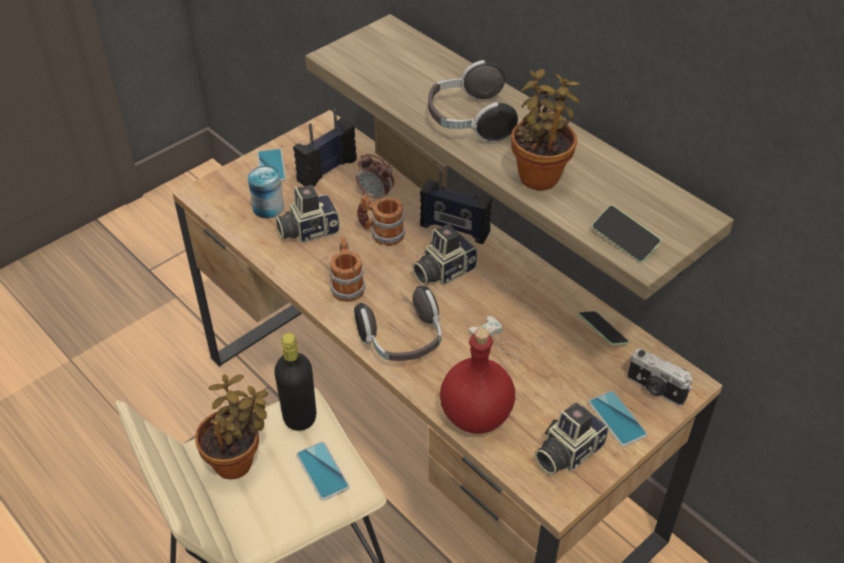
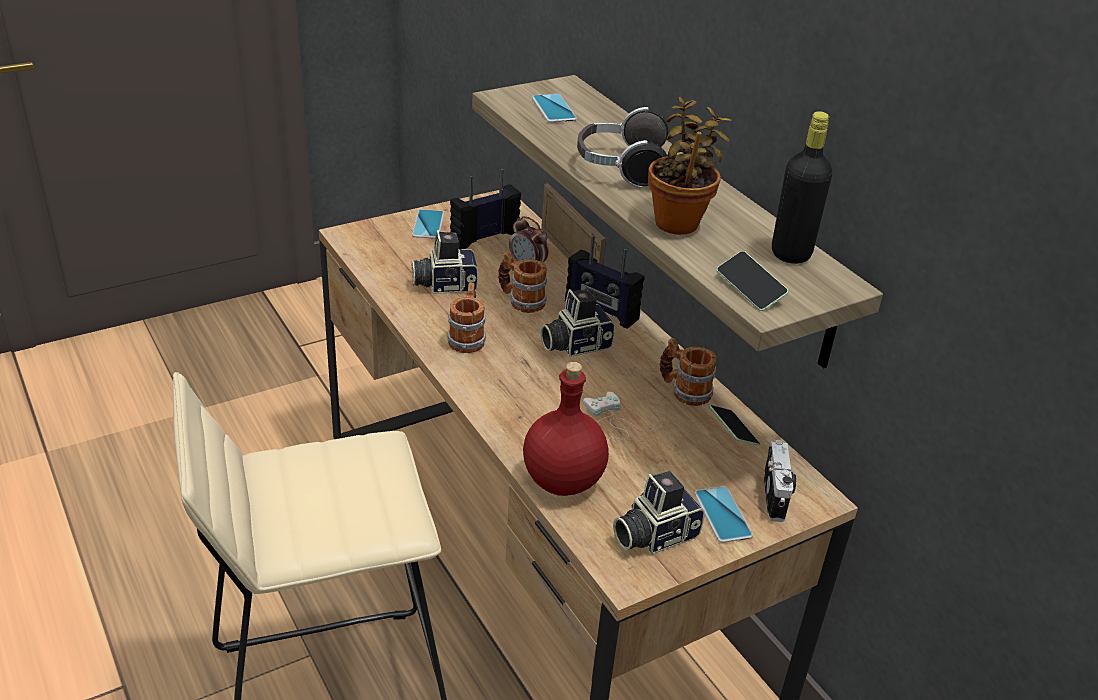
camera: 10 degrees right, 10 degrees down
potted plant [195,374,268,479] -> none
can [248,166,284,219] -> none
black bottle [274,333,317,431] -> black bottle moved to [772,111,832,264]
phone [296,442,350,500] -> phone moved to [532,94,577,123]
headphones [354,286,442,361] -> none
camera [627,348,692,406] -> camera turned 135 degrees counterclockwise [764,440,796,522]
none -> mug [660,338,717,406]

